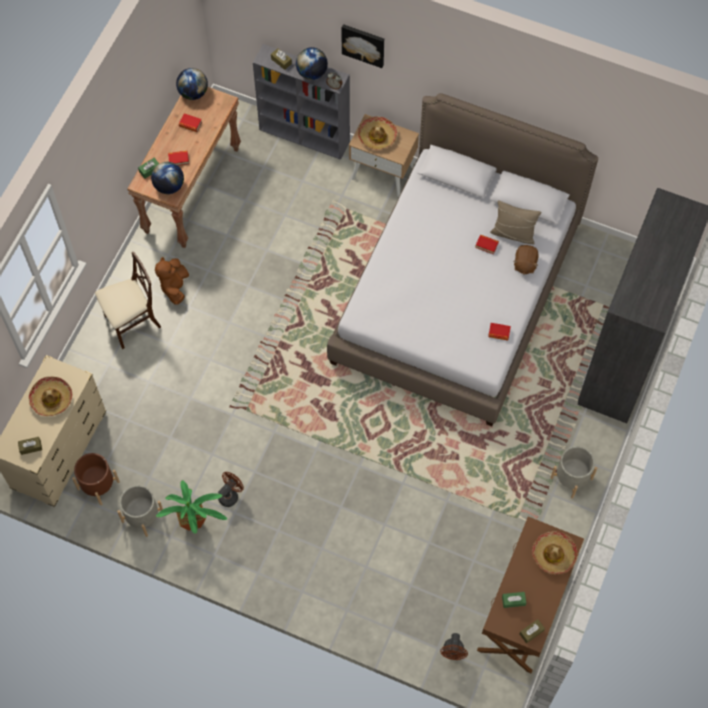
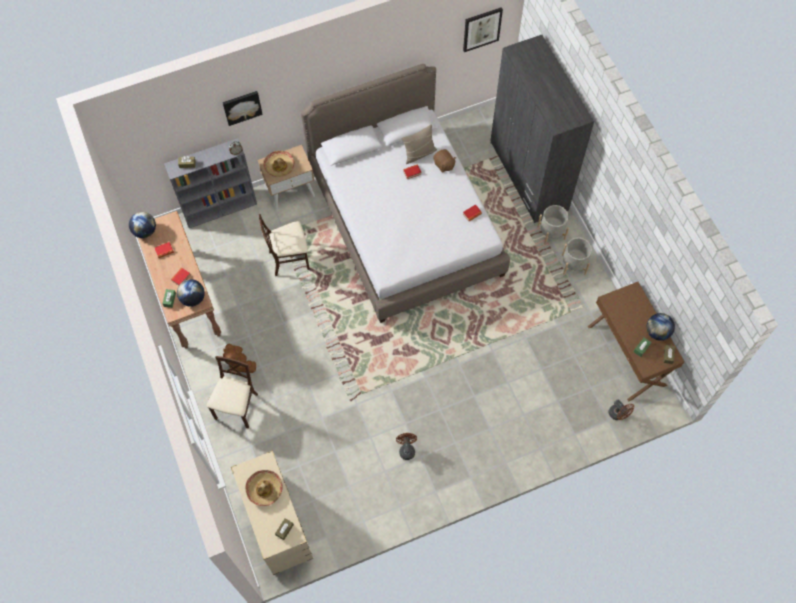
camera: 45 degrees left, 0 degrees up
brown planter [72,453,120,505] -> none
grey planter [117,485,163,537] -> grey planter moved to [537,205,569,245]
potted plant [156,480,227,534] -> none
globe [296,47,328,80] -> globe moved to [646,313,675,341]
hat [532,531,578,574] -> none
none -> beige chair [259,214,310,276]
none -> picture [463,7,503,52]

